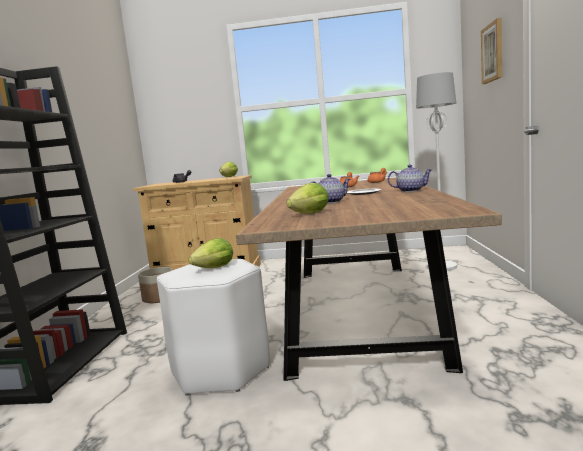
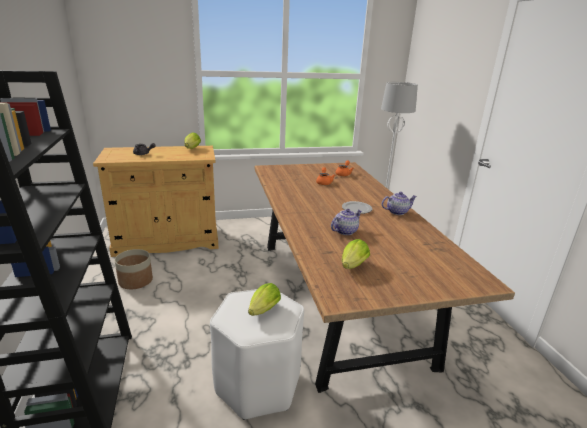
camera: 20 degrees left, 15 degrees up
picture [481,18,502,84] -> none

